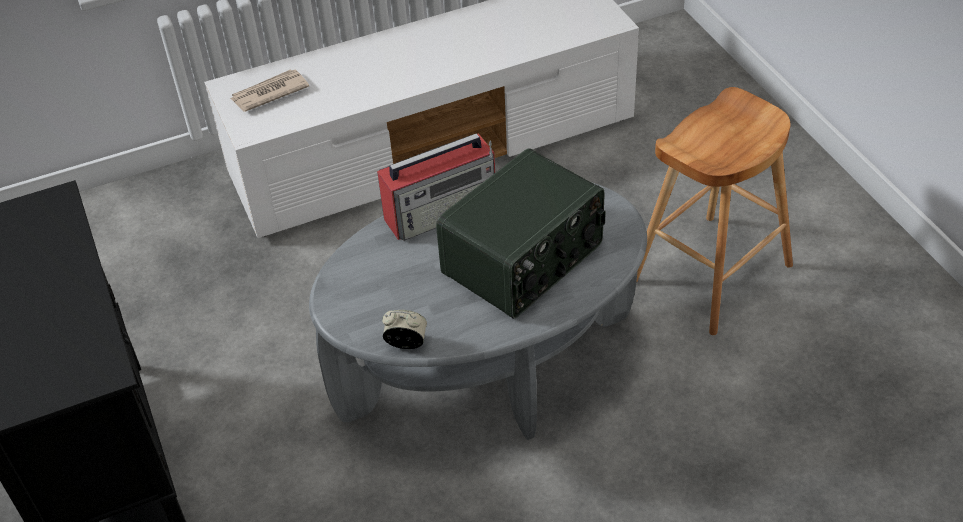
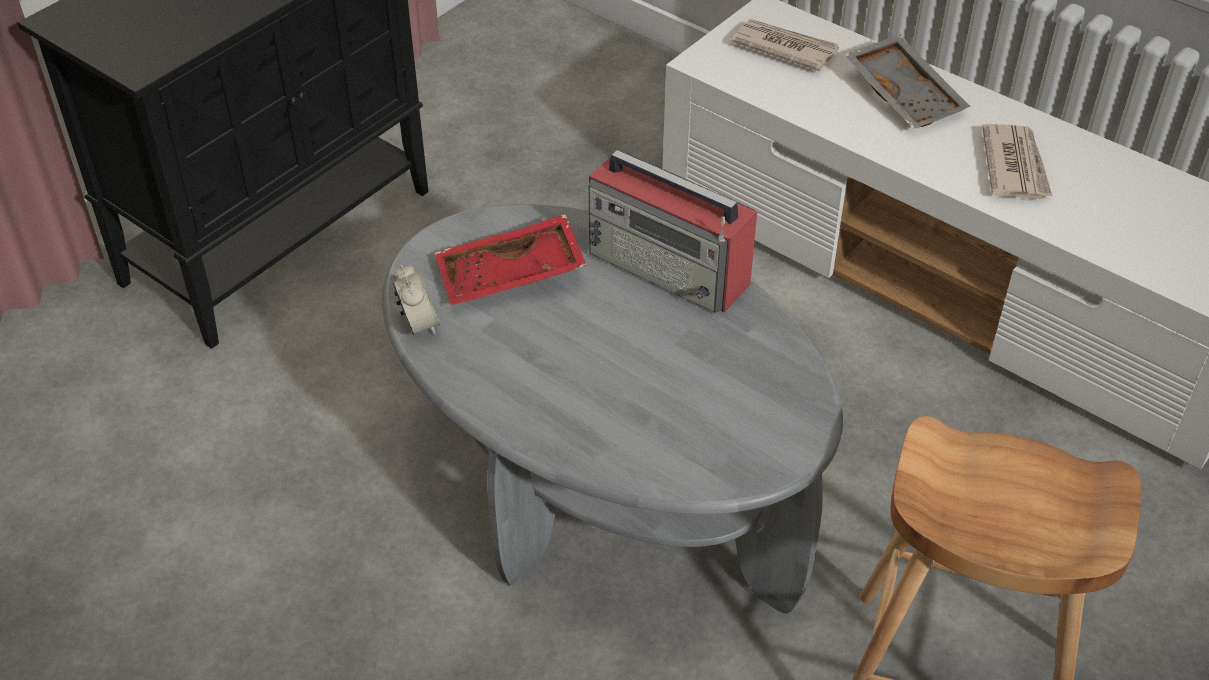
camera: 60 degrees right, 0 degrees up
radio [436,148,606,319] -> none
none -> red tray [435,214,587,305]
none -> grey tray [844,34,971,129]
none -> newspaper [982,124,1053,199]

